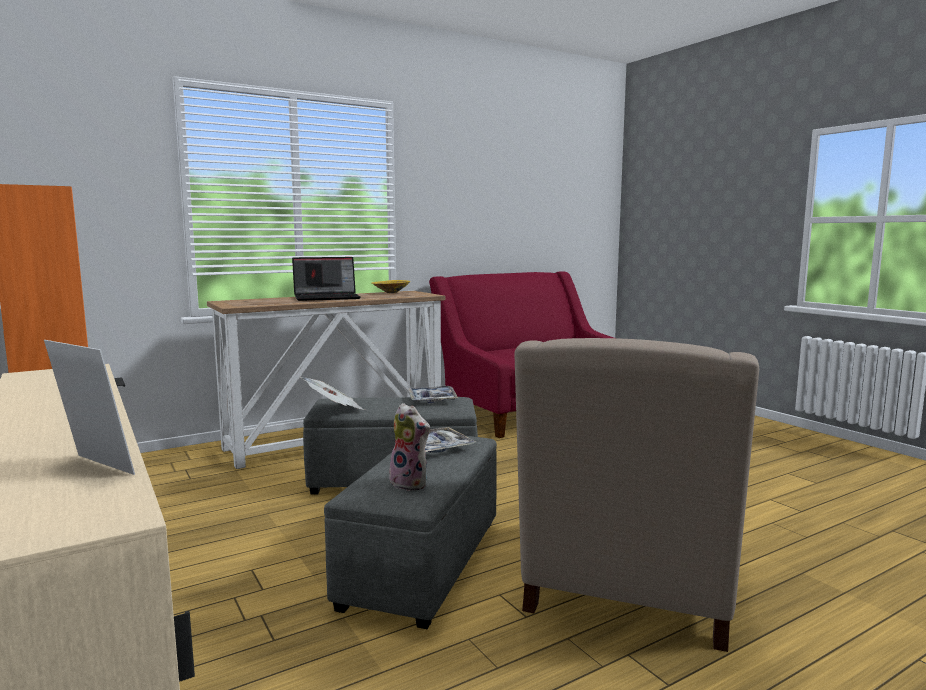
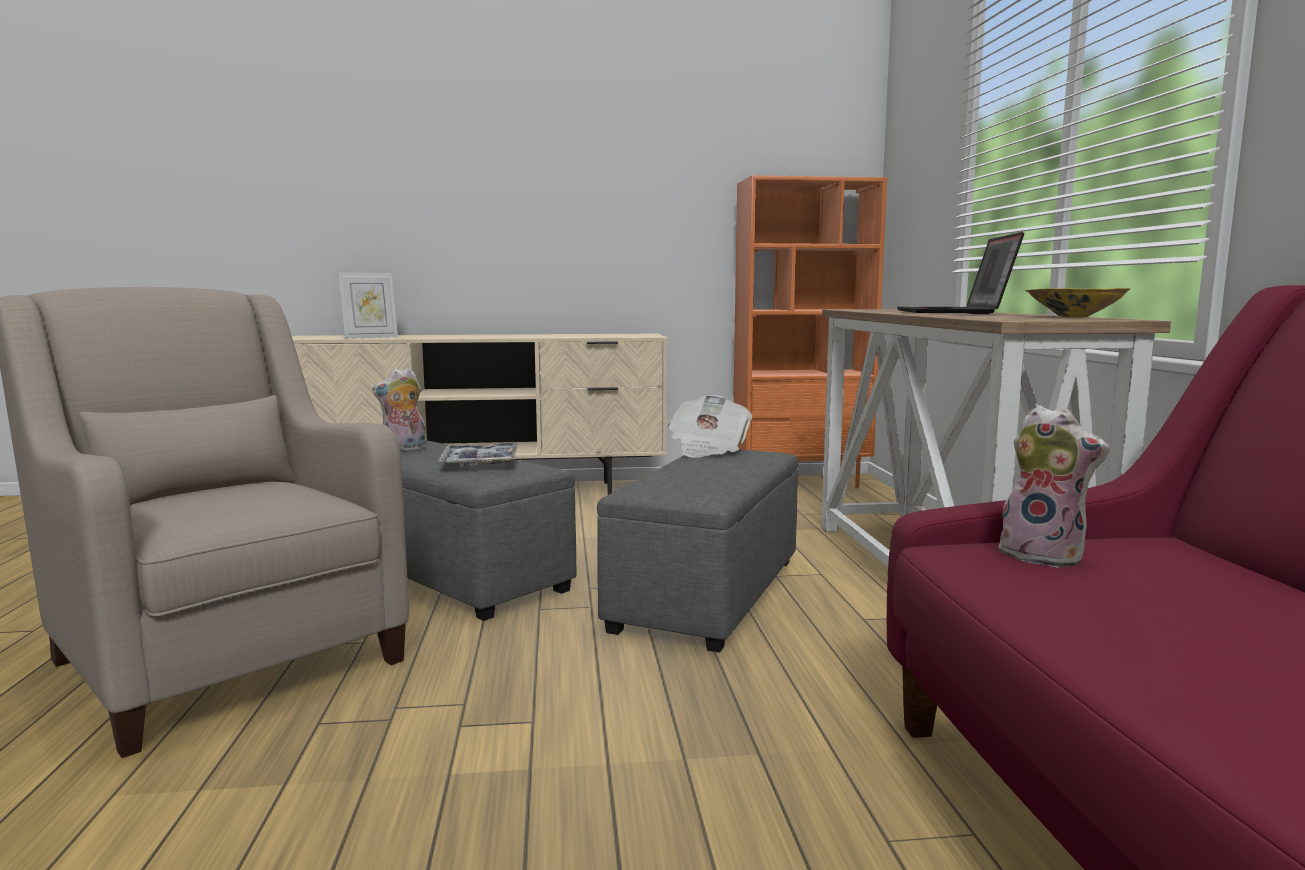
camera: 115 degrees right, 0 degrees up
tray [409,386,458,403] -> none
none -> plush toy [995,405,1109,568]

